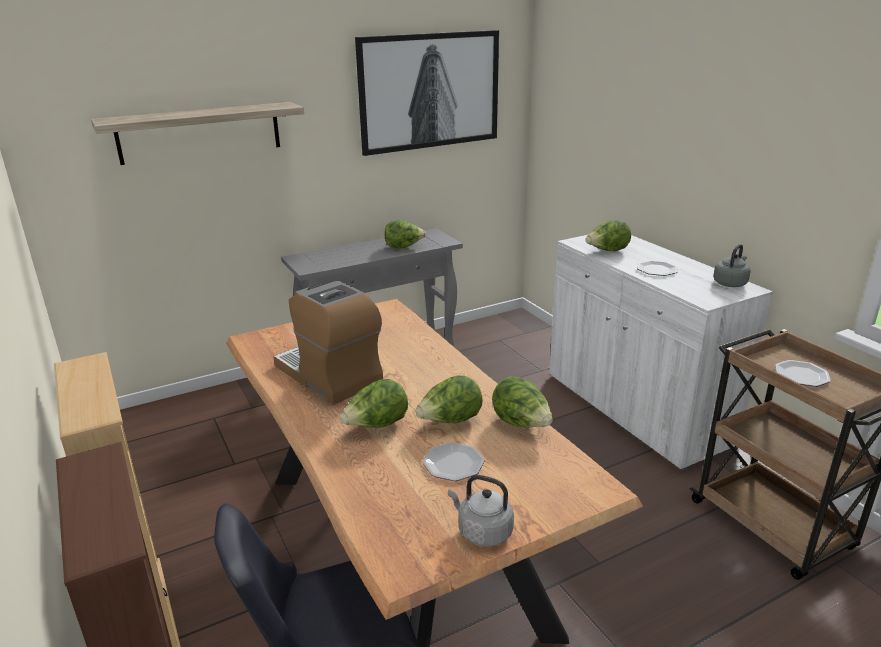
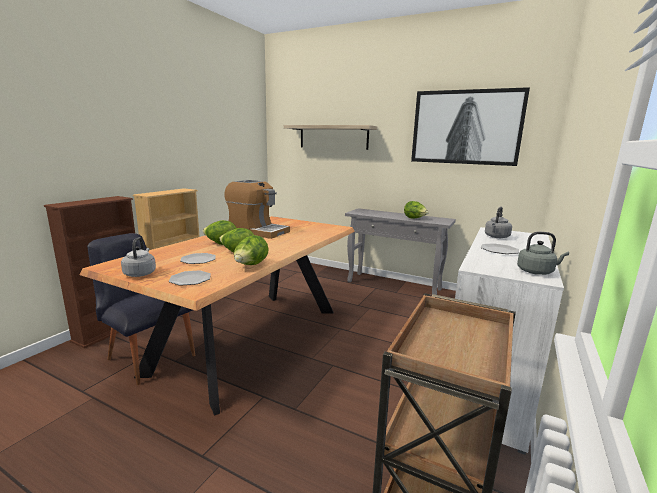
camera: 55 degrees right, 10 degrees down
coffee machine [273,281,383,405] -> coffee machine turned 105 degrees clockwise [224,180,290,239]
lettuce [586,220,631,251] -> grey kettle [485,207,512,238]
plate [775,360,831,387] -> plate moved to [169,270,211,286]

